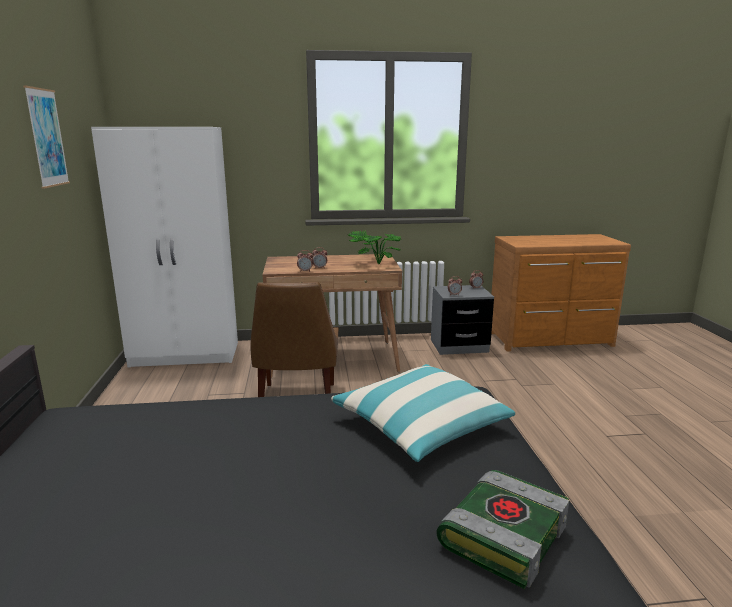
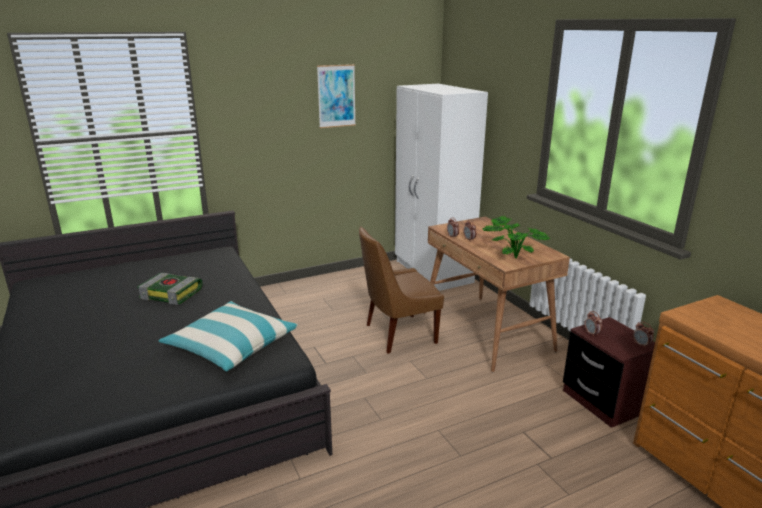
camera: 70 degrees right, 5 degrees up
grey nightstand [431,285,494,355] -> brown nightstand [563,317,655,428]
book [436,470,569,589] -> book moved to [137,273,203,305]

